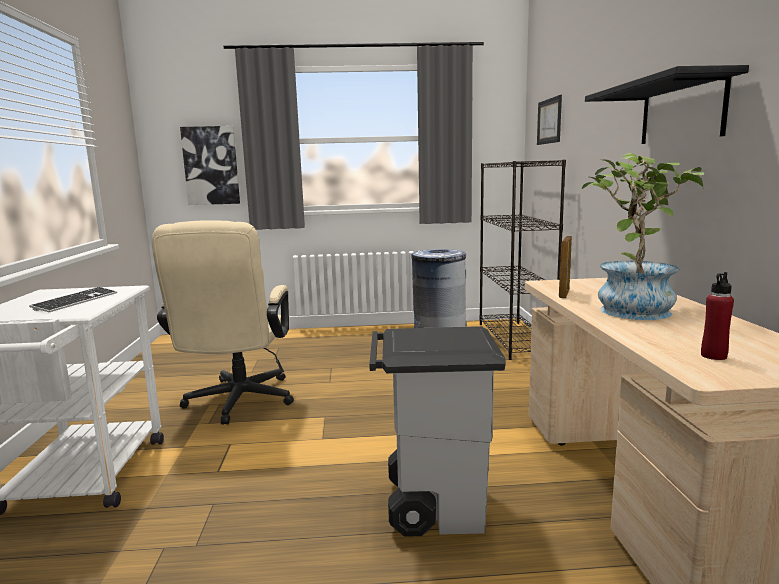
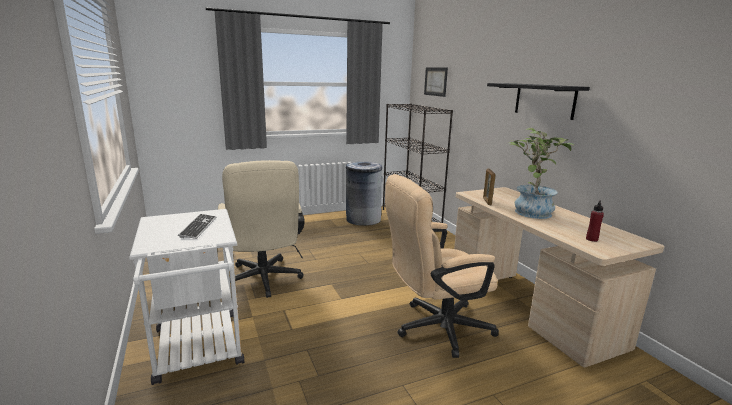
camera: 20 degrees left, 5 degrees up
picture [180,126,240,205] -> none
grey trash can [369,326,506,537] -> beige office chair [385,174,499,358]

